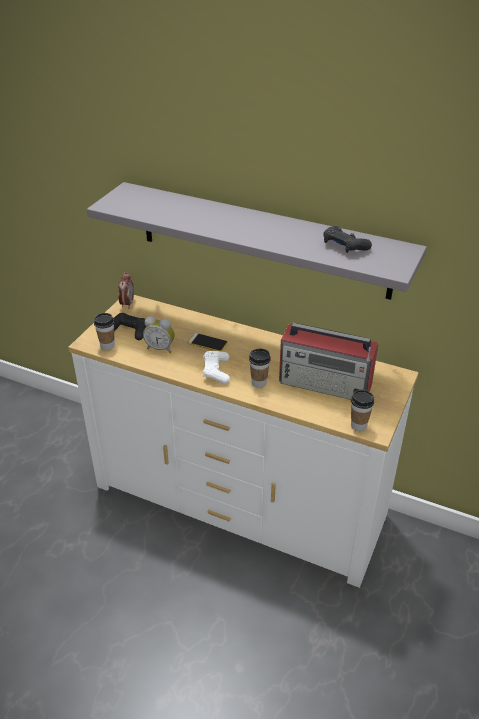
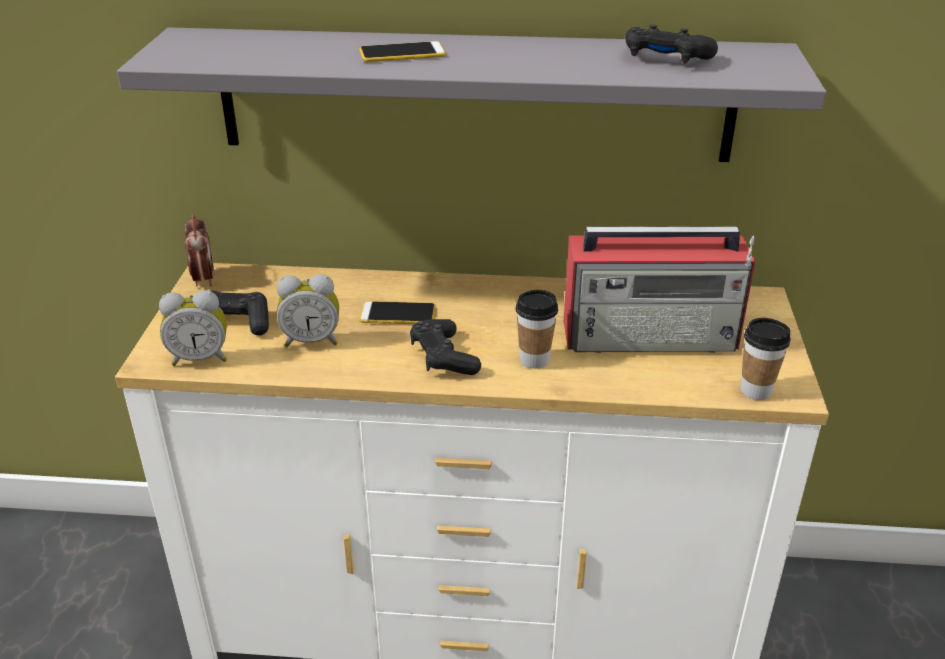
camera: 20 degrees left, 5 degrees down
cup [94,313,115,350] -> alarm clock [159,290,227,366]
white game controller [203,351,230,384] -> black game controller [410,319,481,375]
none -> phone [359,41,446,62]

